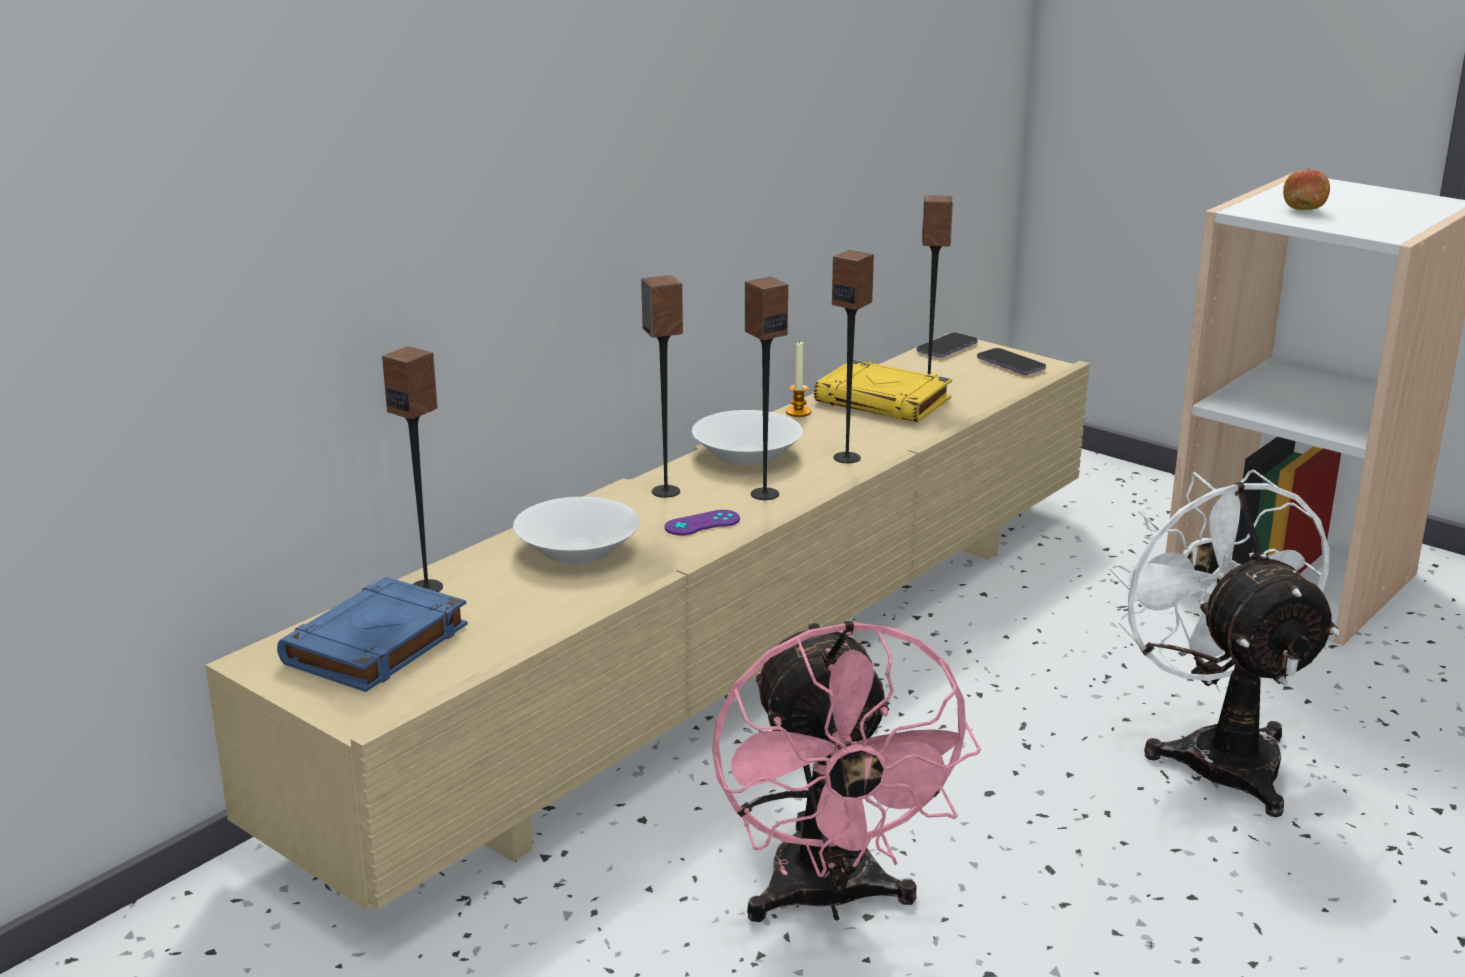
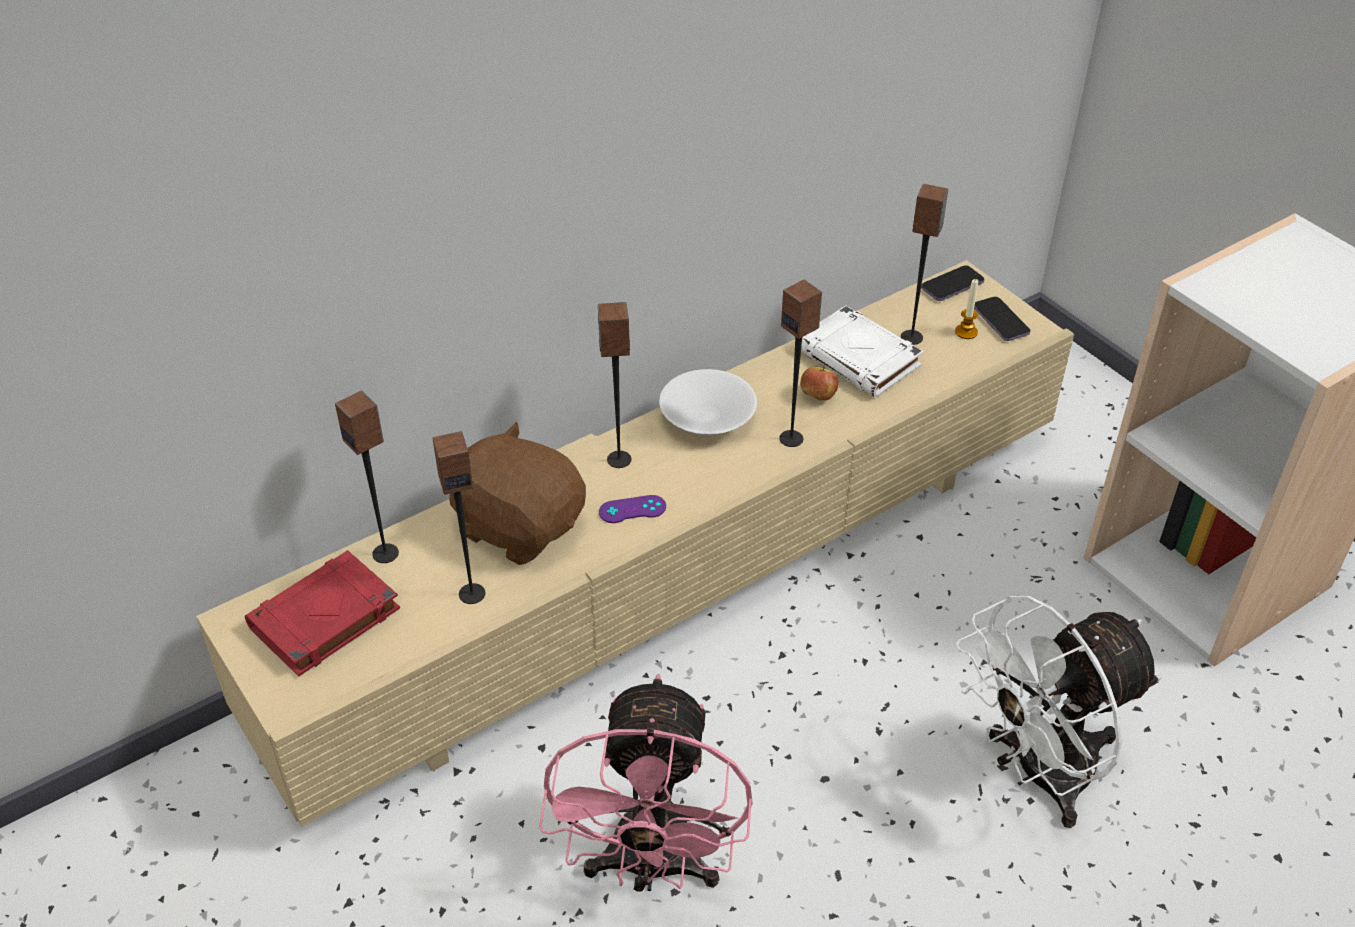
camera: 15 degrees right, 20 degrees up
blue book [277,577,468,692] -> red book [245,550,400,677]
white bowl [513,497,639,564] -> brown plush toy [449,422,586,565]
speaker [745,277,788,500] -> speaker moved to [433,431,485,604]
candle [786,340,811,417] -> candle moved to [955,279,978,339]
yellow book [814,360,952,422] -> white book [801,305,924,398]
white fan [1110,470,1339,817] -> white fan turned 120 degrees counterclockwise [956,596,1162,828]
apple [1283,169,1330,210] -> apple moved to [800,366,838,401]

